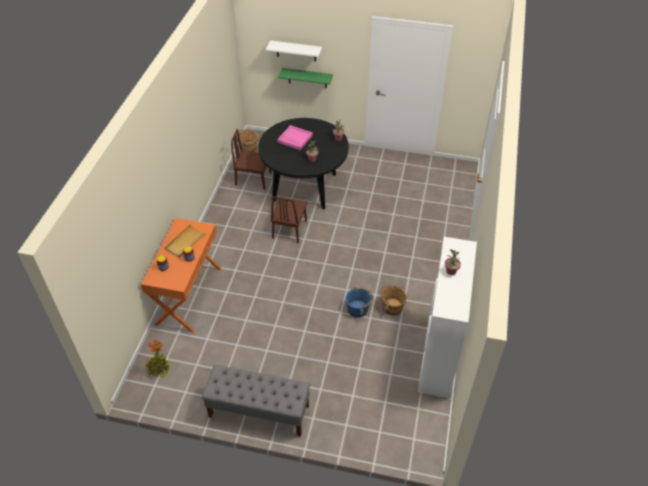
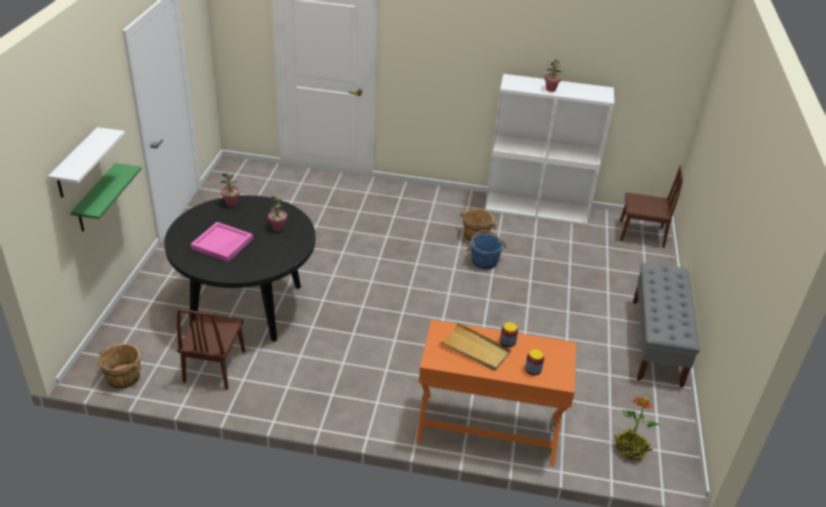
camera: 95 degrees left, 10 degrees down
brown chair [270,196,307,244] -> brown chair moved to [620,166,683,248]

